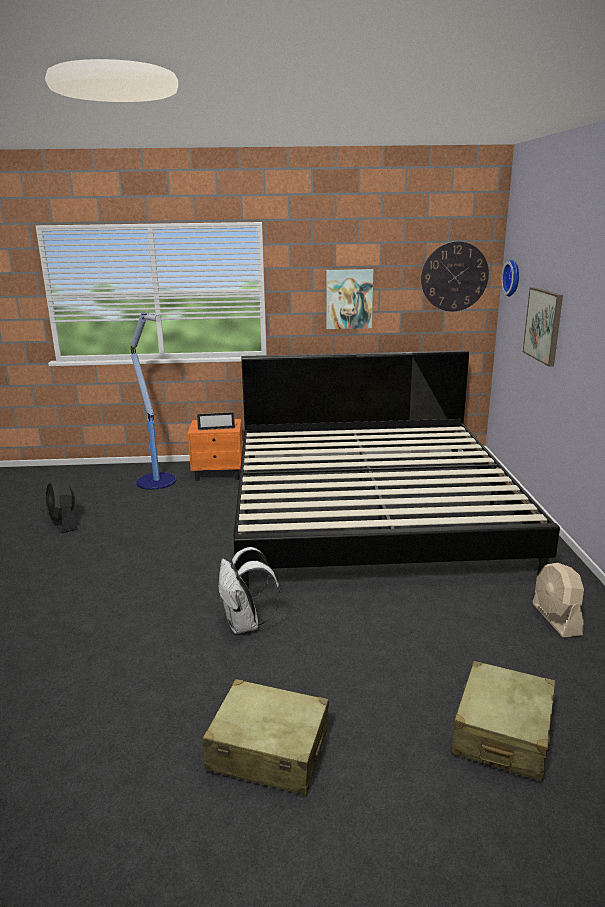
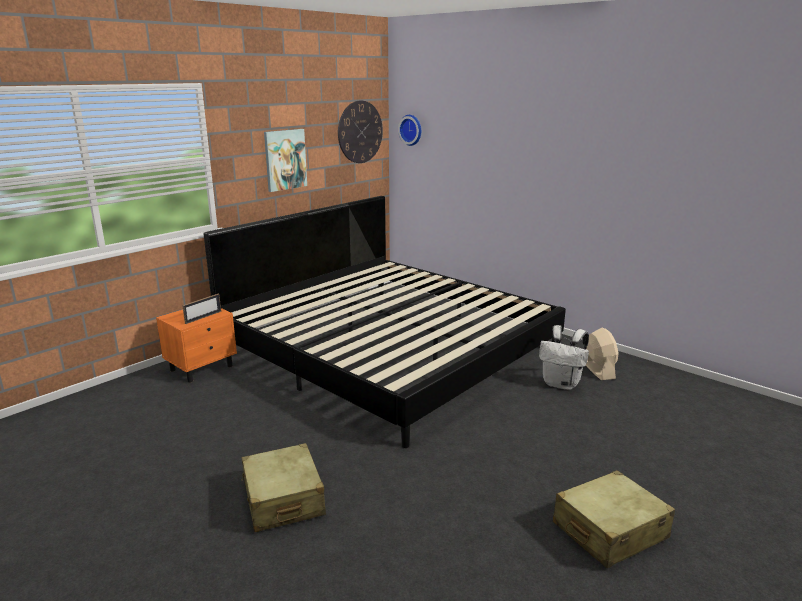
camera: 45 degrees left, 0 degrees up
black fan [46,480,78,533] -> none
floor lamp [131,311,176,490] -> none
white backpack [219,547,281,634] -> white backpack moved to [539,325,589,390]
beige suitcase [451,661,555,781] -> beige suitcase moved to [241,443,326,532]
picture [523,287,563,367] -> none
beige fan [532,563,584,638] -> beige fan turned 135 degrees counterclockwise [586,328,619,380]

